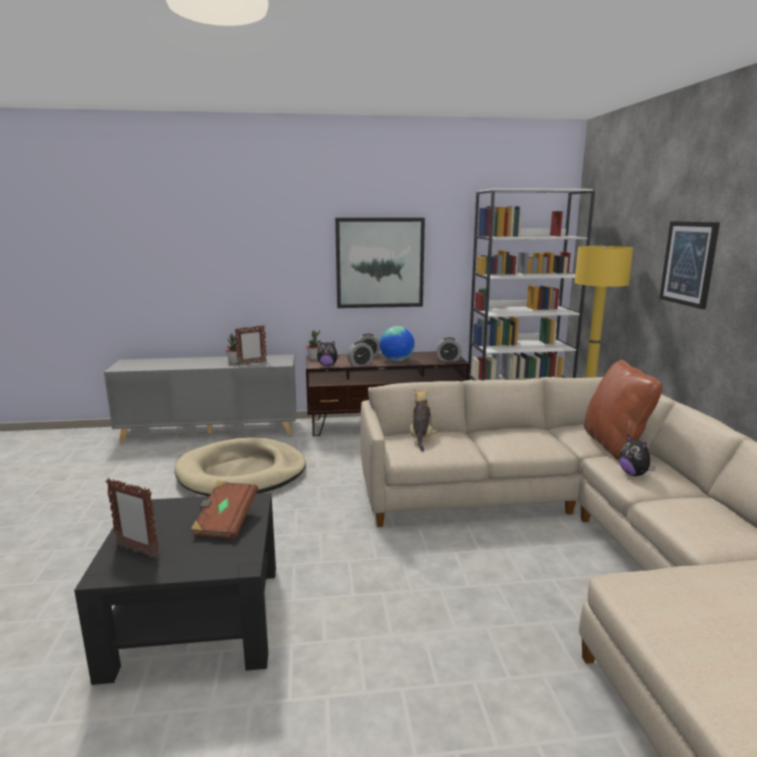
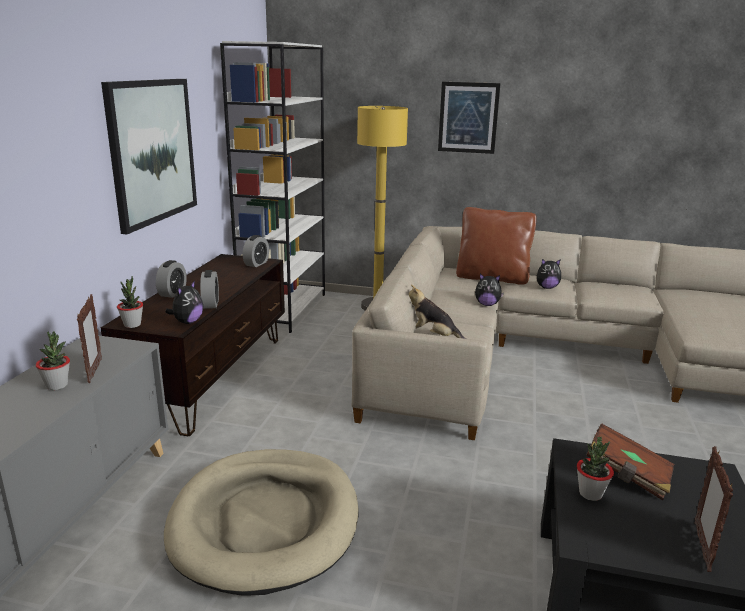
camera: 70 degrees left, 5 degrees up
picture frame [106,478,160,558] -> picture frame turned 150 degrees clockwise [695,446,733,572]
globe [379,326,415,361] -> none
none -> plush toy [475,274,504,306]
none -> potted plant [577,437,614,501]

